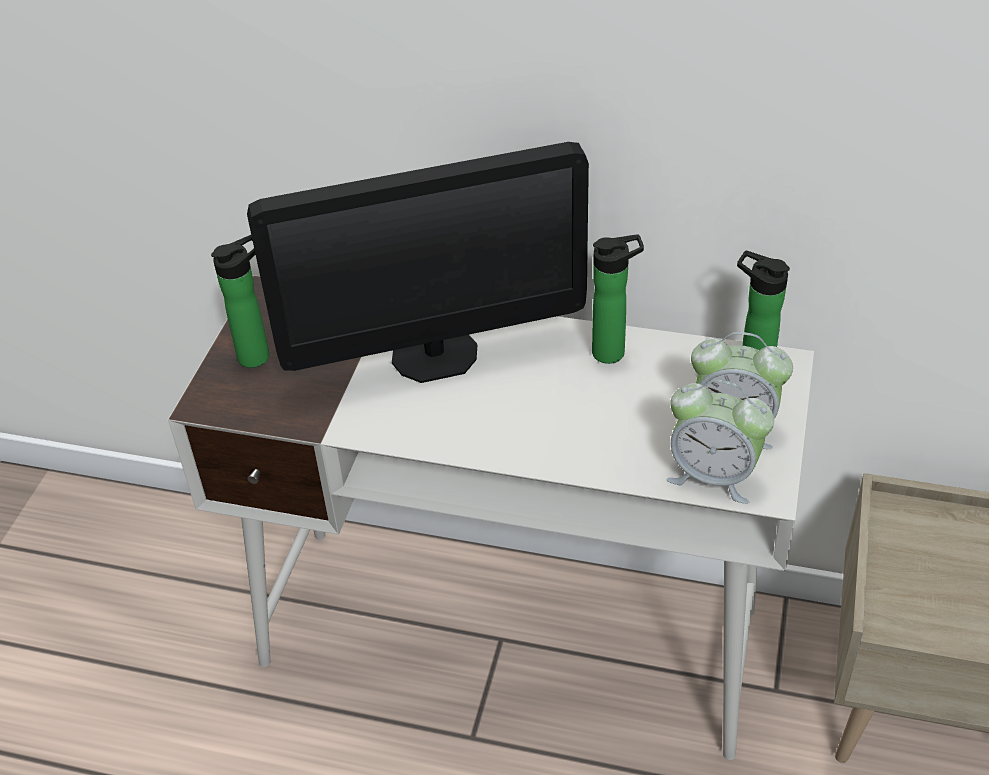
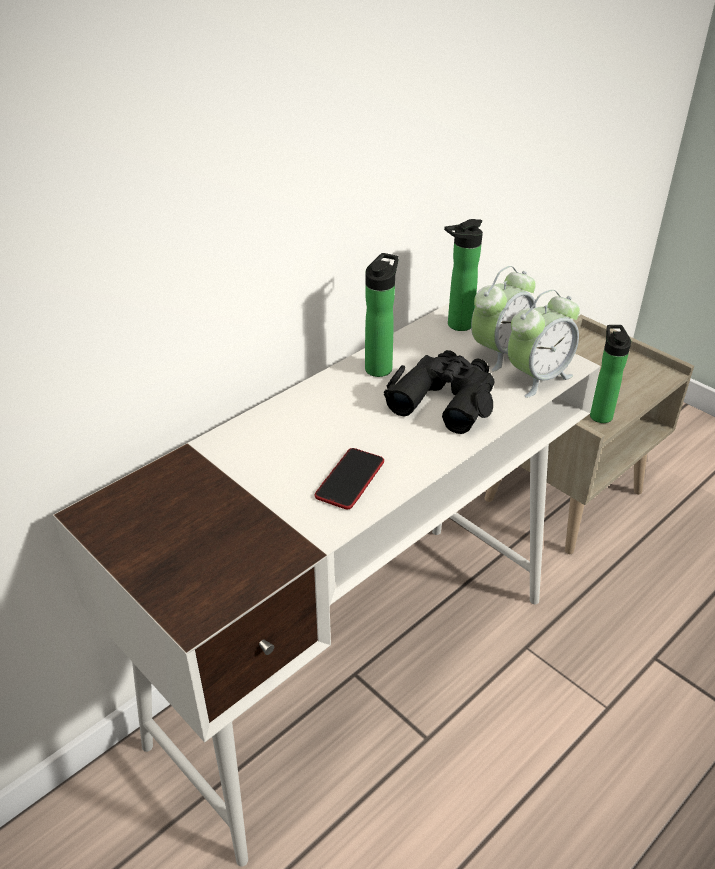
camera: 60 degrees left, 5 degrees down
bottle [211,235,270,368] -> bottle moved to [590,325,631,423]
monitor [247,142,589,383] -> none
none -> phone [314,448,384,509]
none -> black binoculars [384,350,494,434]

